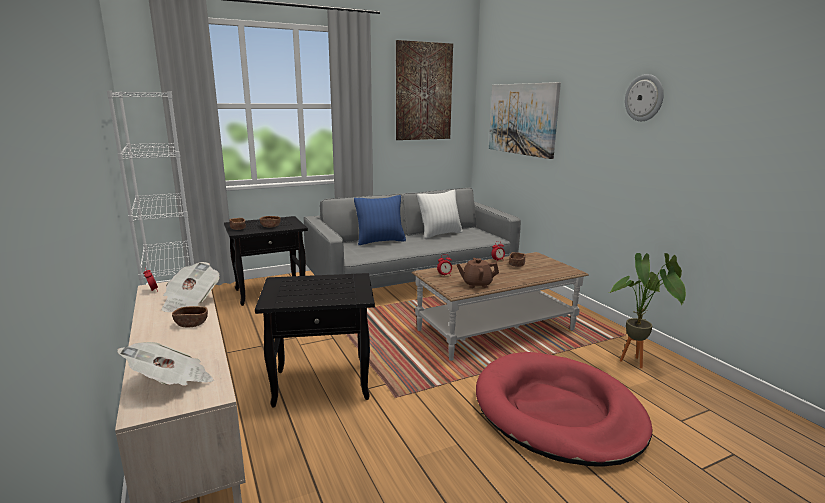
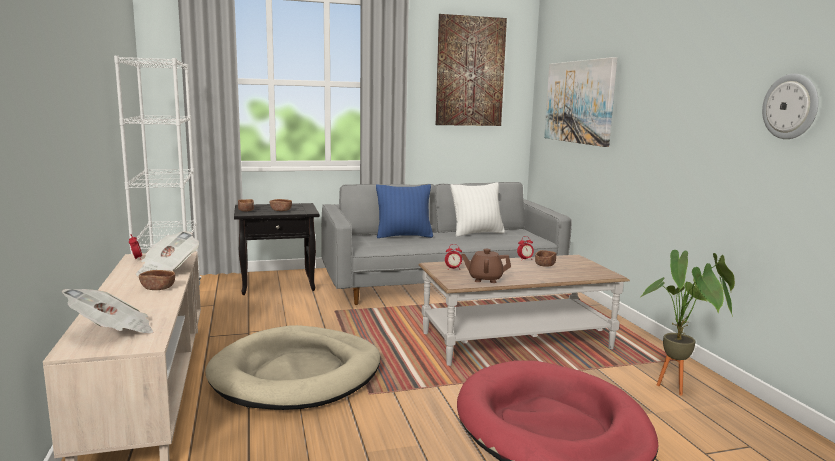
camera: 10 degrees right, 5 degrees down
black side table [255,273,375,408] -> beige dog bed [205,325,381,410]
wall clock [625,74,664,121] -> wall clock moved to [762,74,818,139]

